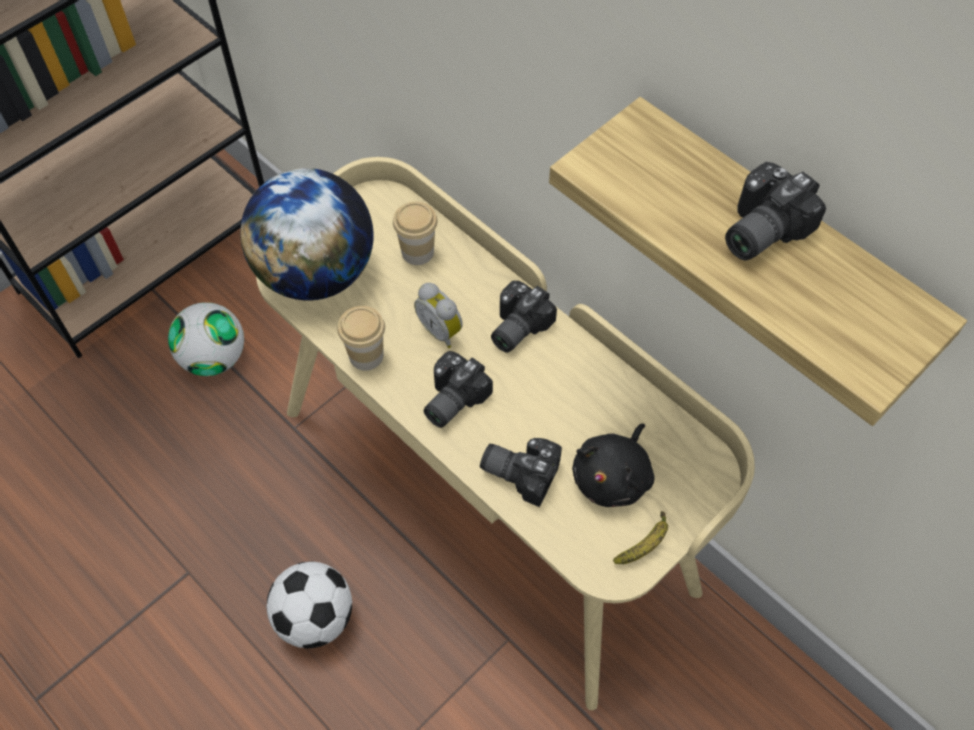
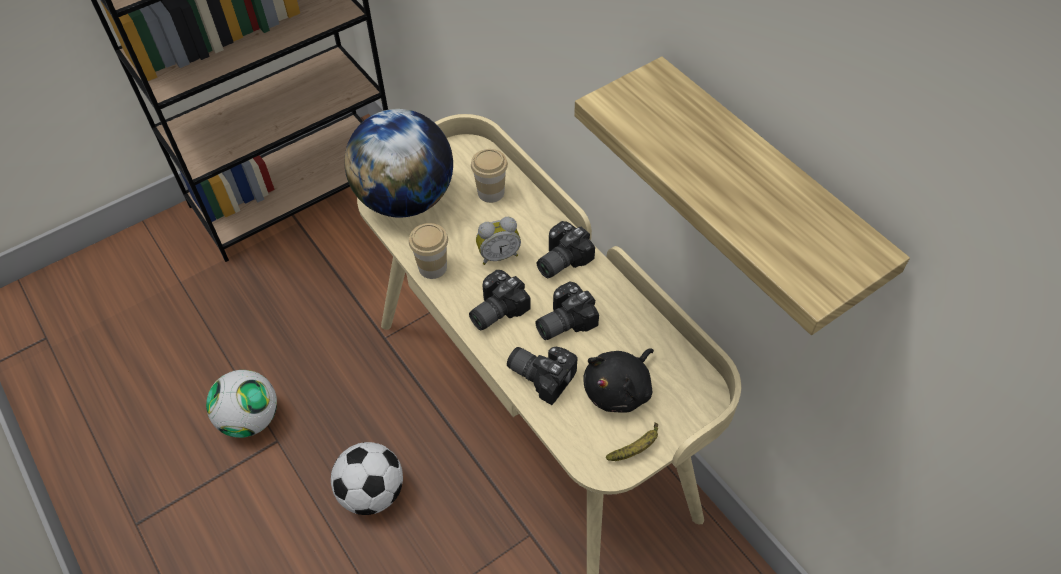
camera: 10 degrees right, 5 degrees down
football [168,302,244,376] -> football moved to [206,370,277,438]
alarm clock [414,283,463,348] -> alarm clock turned 75 degrees counterclockwise [476,217,521,265]
camera [725,162,826,260] -> camera moved to [535,281,599,340]

